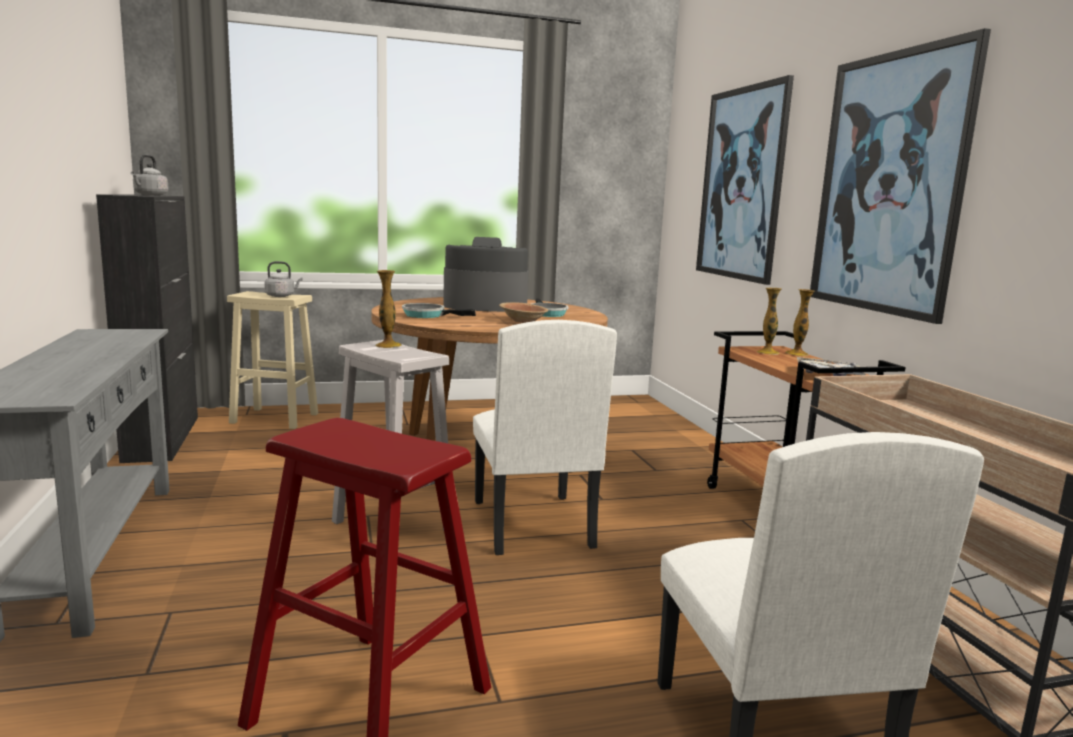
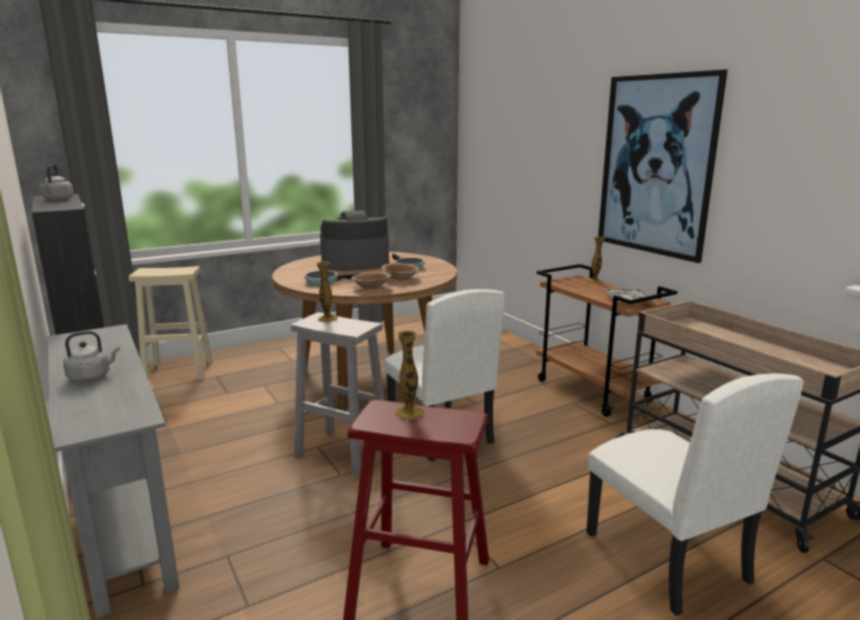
camera: 15 degrees left, 5 degrees up
grey kettle [264,261,303,297] -> grey kettle moved to [63,331,120,382]
picture [696,75,794,285] -> none
vase [756,288,781,355] -> vase moved to [395,331,425,419]
none -> brown bowl [351,272,391,290]

